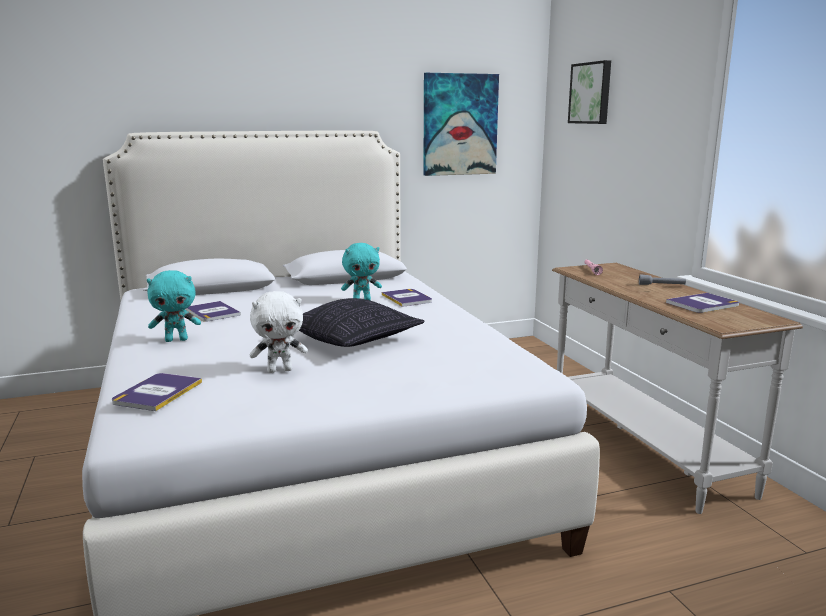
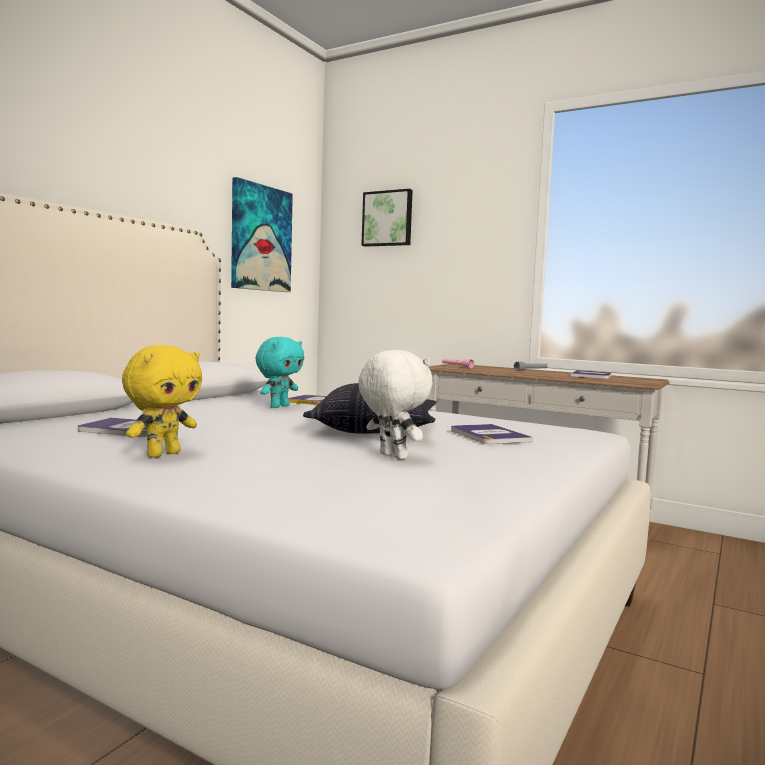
camera: 40 degrees left, 10 degrees down
book [112,373,202,411] -> book moved to [451,424,533,444]
turquoise plush toy [147,270,201,342] -> yellow plush toy [122,345,202,458]
white plush toy [250,291,308,373] -> white plush toy turned 75 degrees counterclockwise [358,350,432,460]

